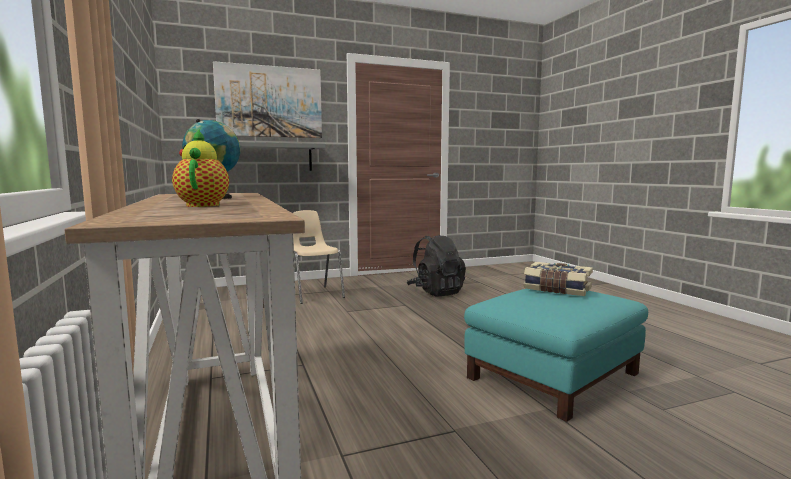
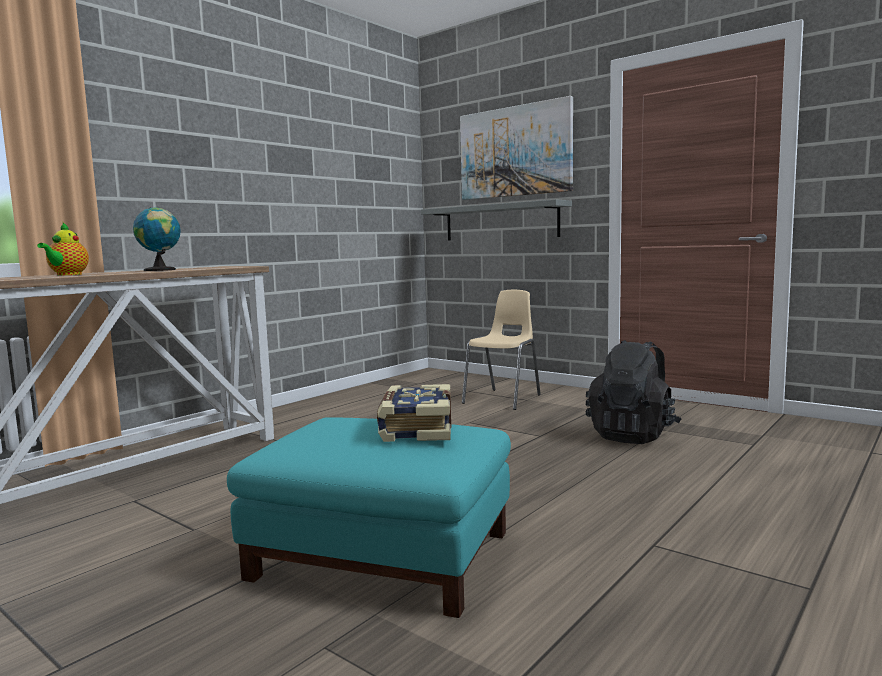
camera: 60 degrees right, 0 degrees up
teapot [172,129,229,207] -> teapot turned 135 degrees clockwise [37,223,89,275]

